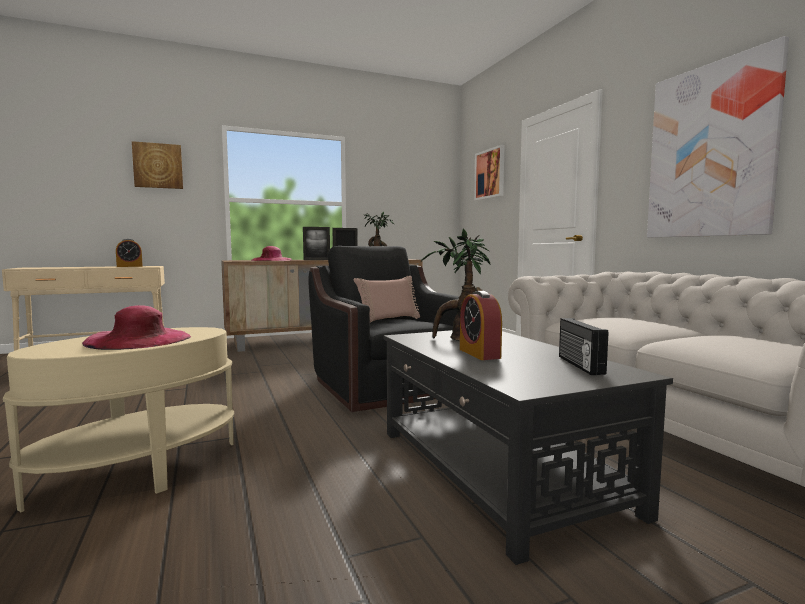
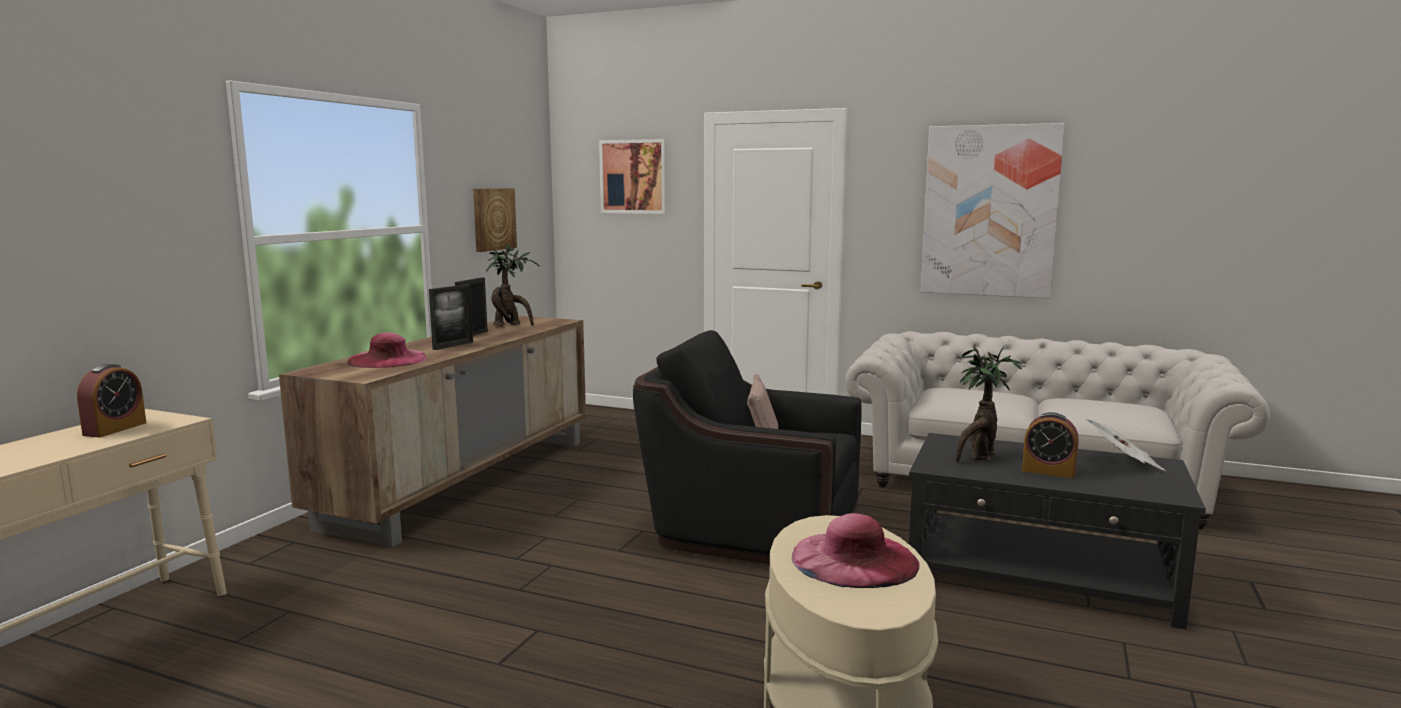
camera: 45 degrees left, 5 degrees up
picture [132,141,183,189] -> picture moved to [473,188,517,252]
radio [559,318,608,375] -> newspaper [1084,418,1166,471]

